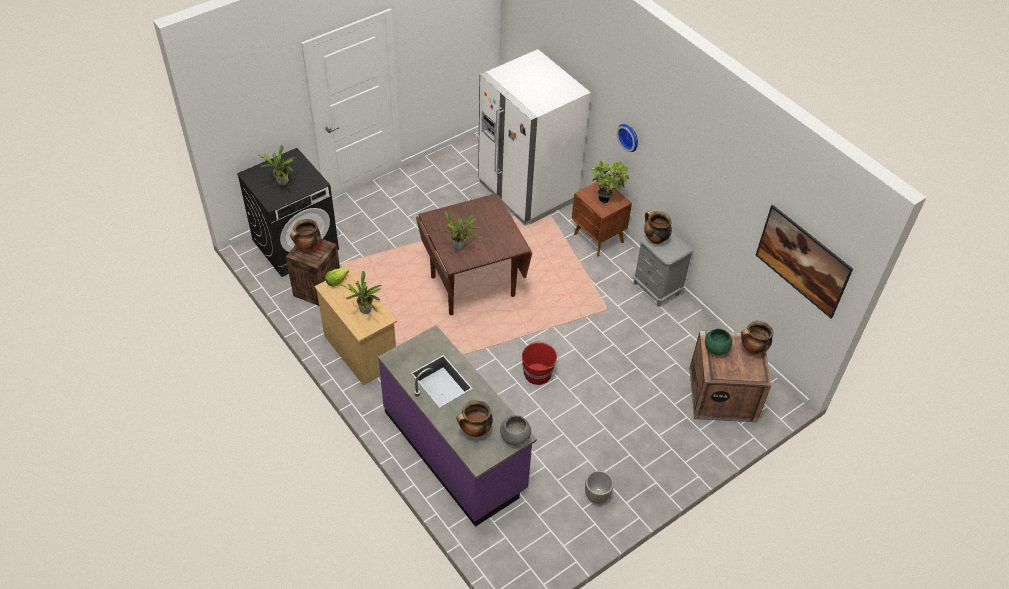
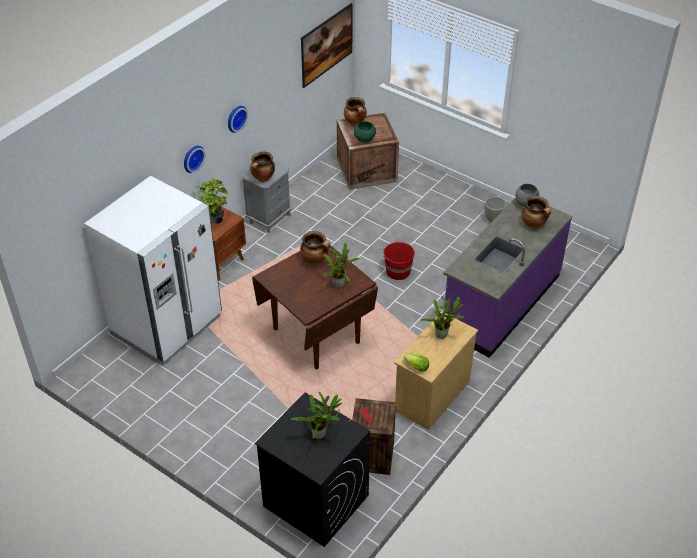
camera: 105 degrees left, 5 degrees down
cooking pot [290,219,321,252] -> cooking pot moved to [300,231,330,265]
none -> wall clock [228,106,248,133]

